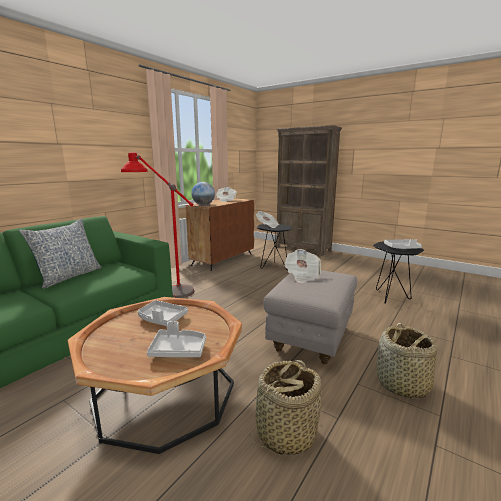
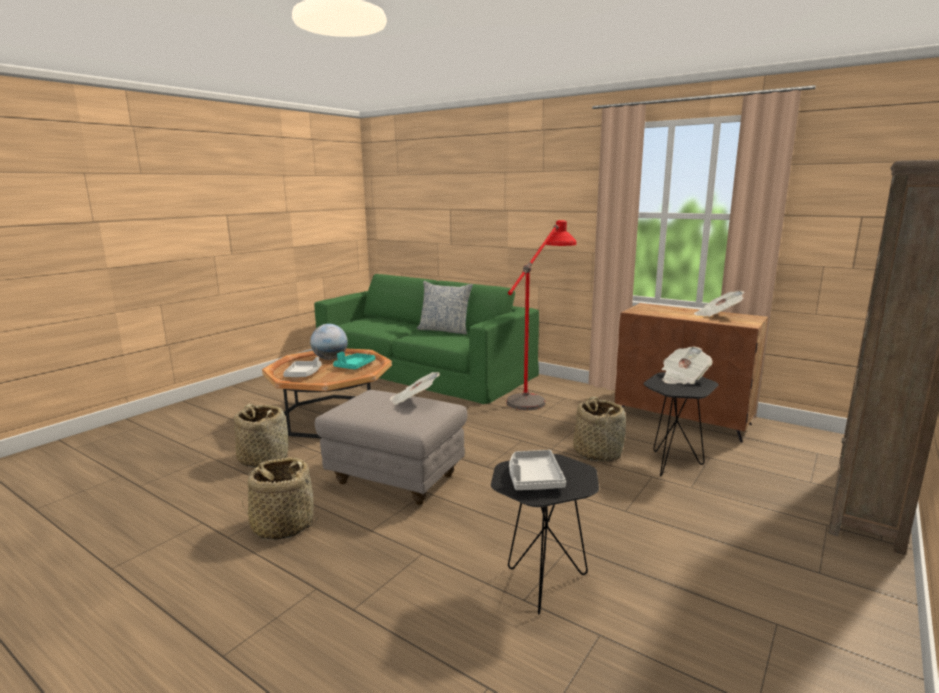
camera: 90 degrees right, 0 degrees up
grey tray [138,300,188,326] -> turquoise tray [333,352,375,369]
globe [191,182,215,205] -> globe moved to [310,324,348,360]
none -> basket [573,396,626,462]

